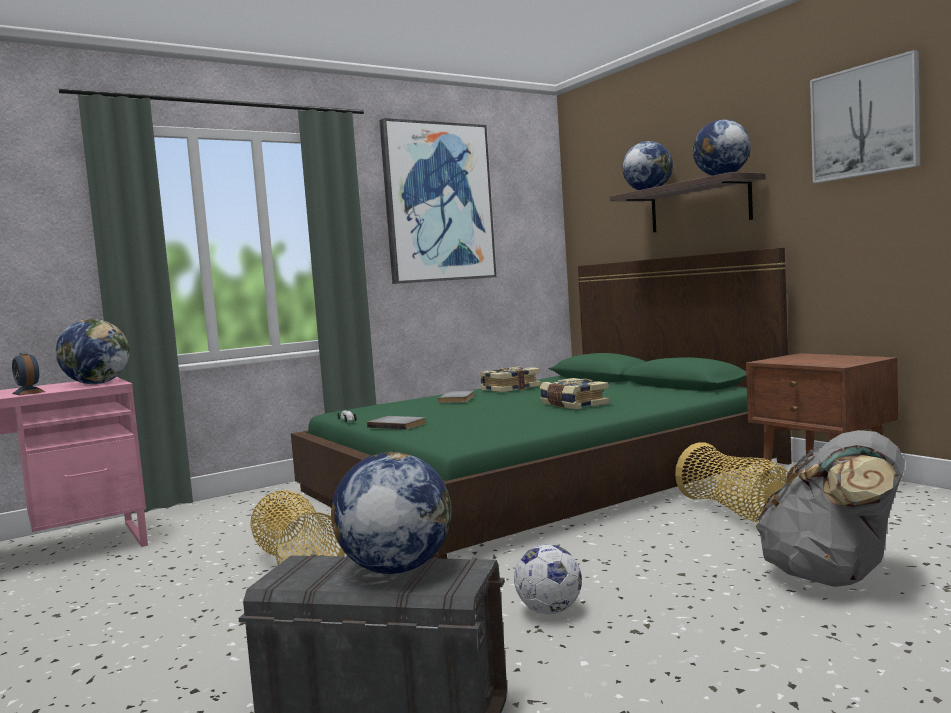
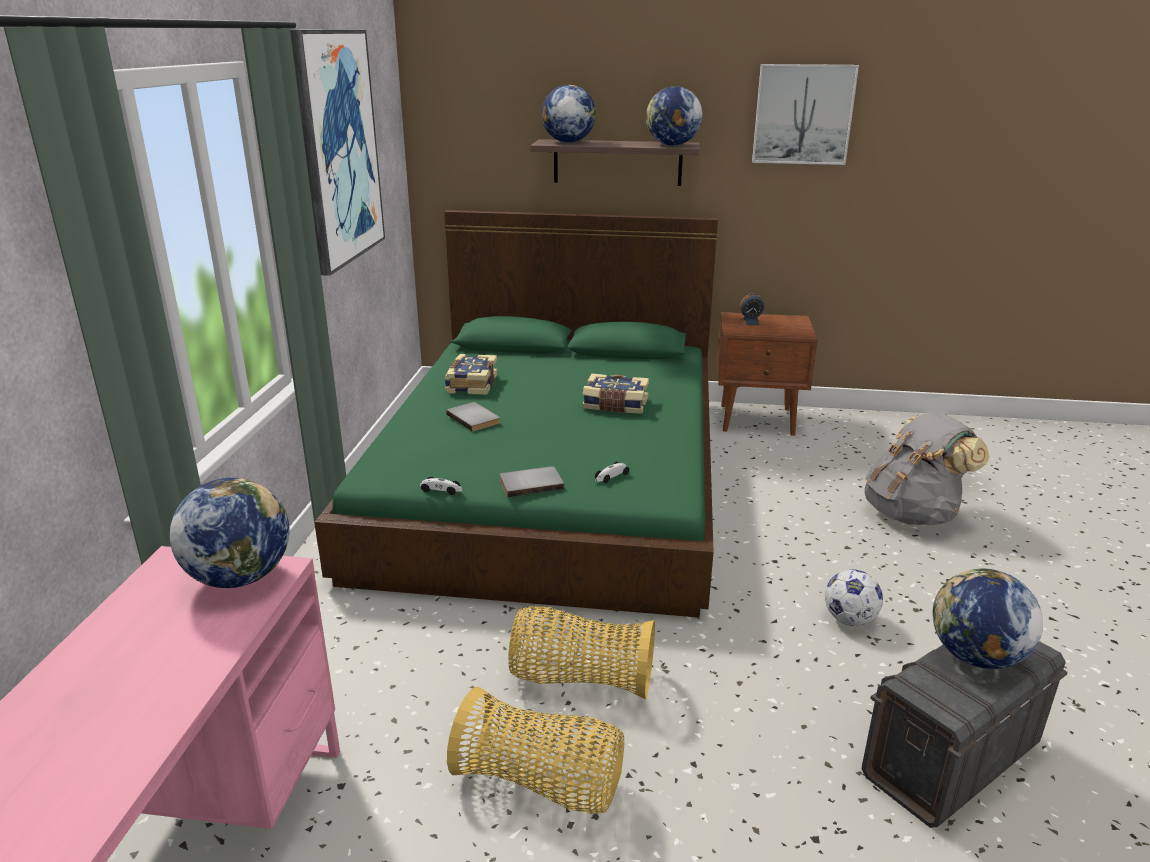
camera: 50 degrees left, 20 degrees up
alarm clock [12,352,45,395] -> alarm clock moved to [738,293,765,325]
basket [675,442,794,523] -> basket moved to [447,687,624,814]
none -> toy car [595,462,629,483]

